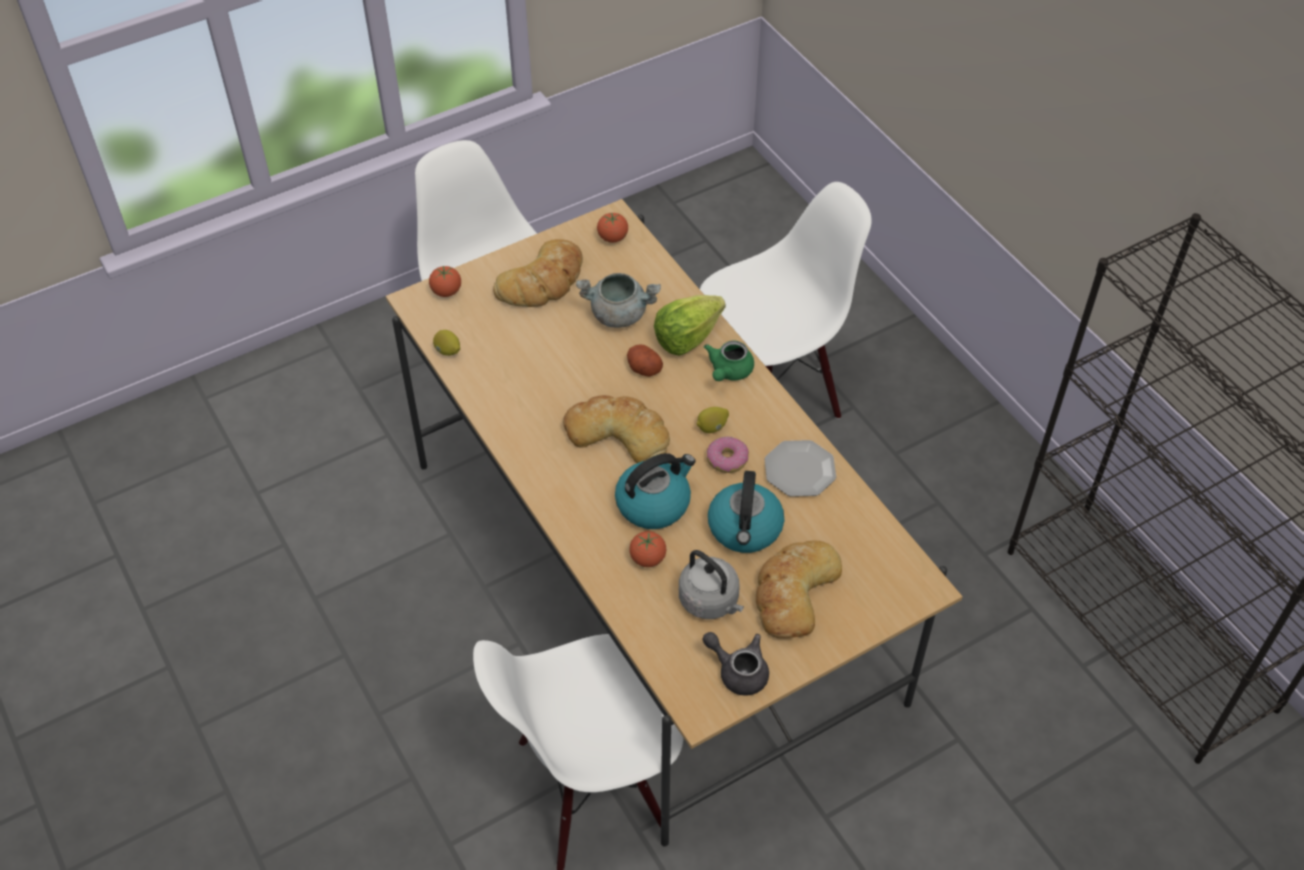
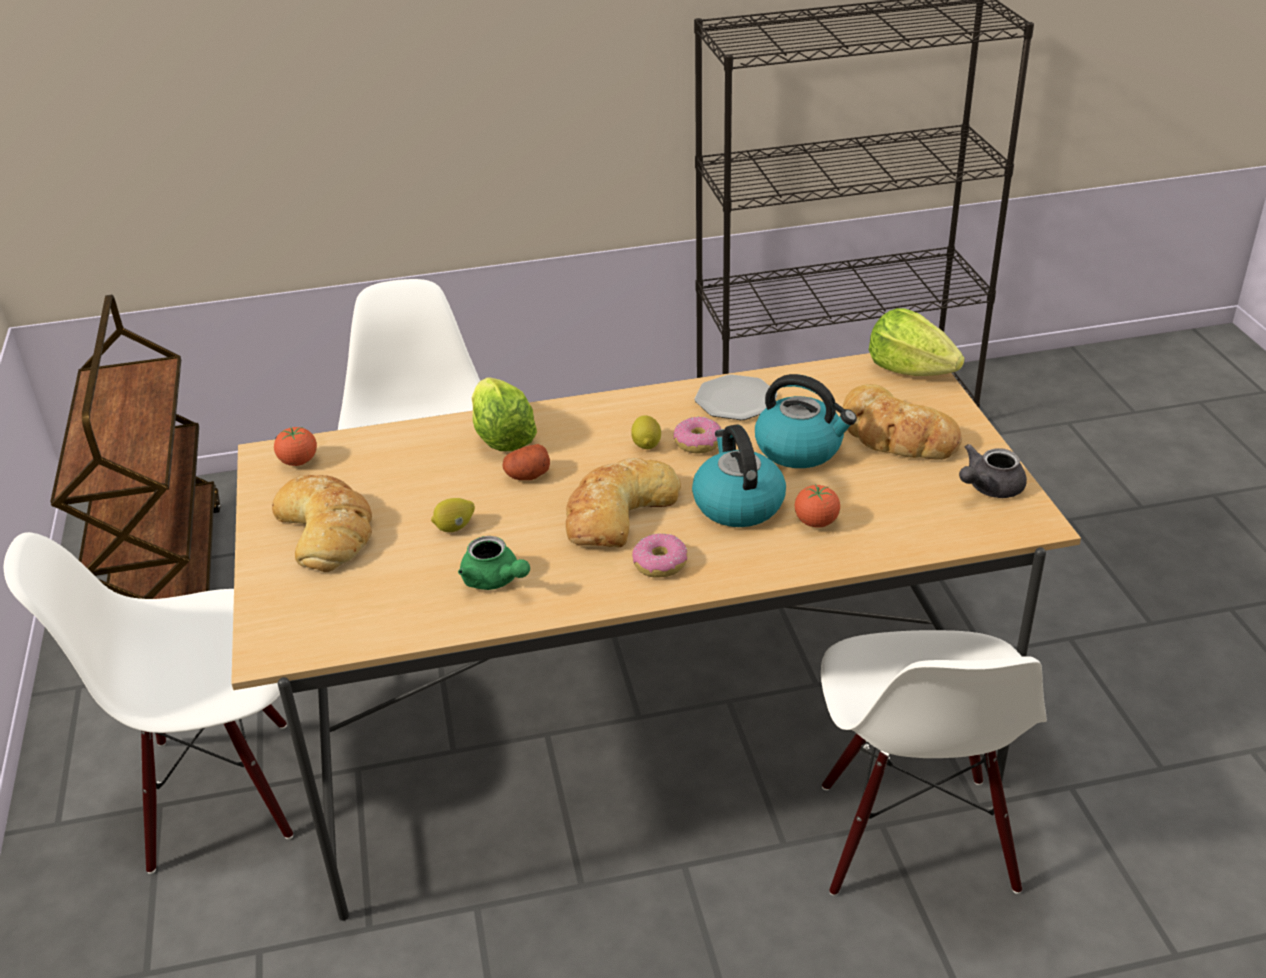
camera: 70 degrees left, 15 degrees down
tomato [429,266,461,297] -> none
lemon [433,330,460,356] -> lemon moved to [431,498,475,532]
grey cooking pot [576,273,661,328] -> none
grey kettle [679,550,744,619] -> none
green teapot [704,340,754,381] -> green teapot moved to [458,536,530,590]
none -> brown cart [50,295,221,599]
none -> donut [632,533,687,578]
none -> lettuce [869,308,965,376]

